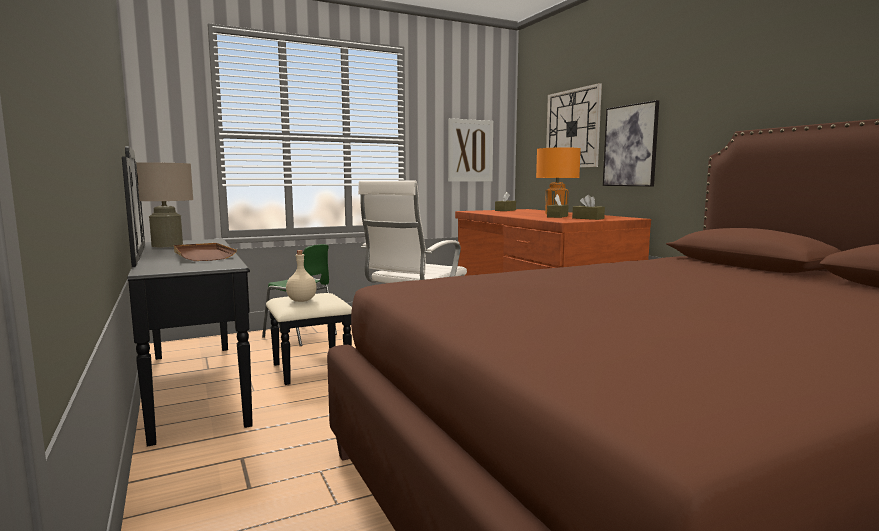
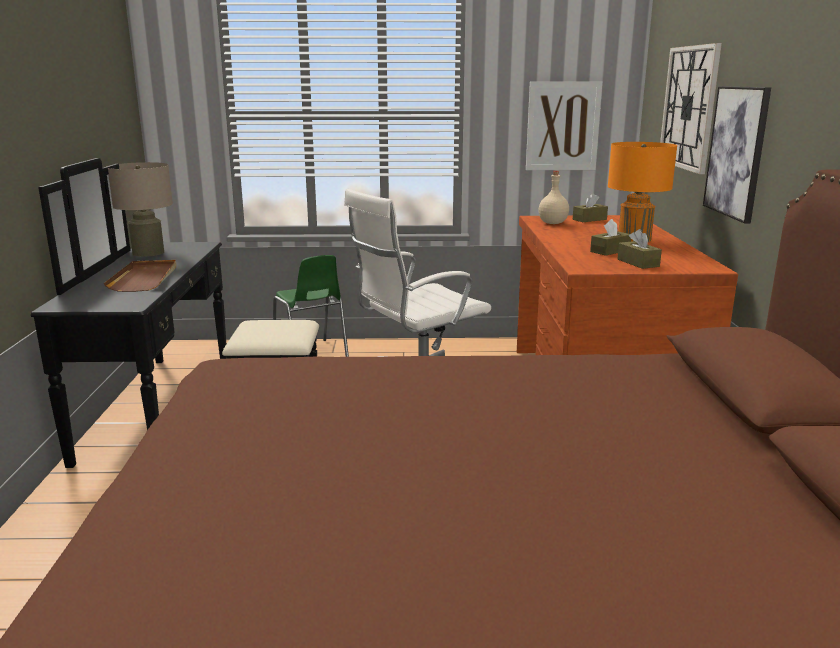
camera: 25 degrees right, 10 degrees up
beige bottle [286,250,317,302] -> beige bottle moved to [539,171,569,224]

